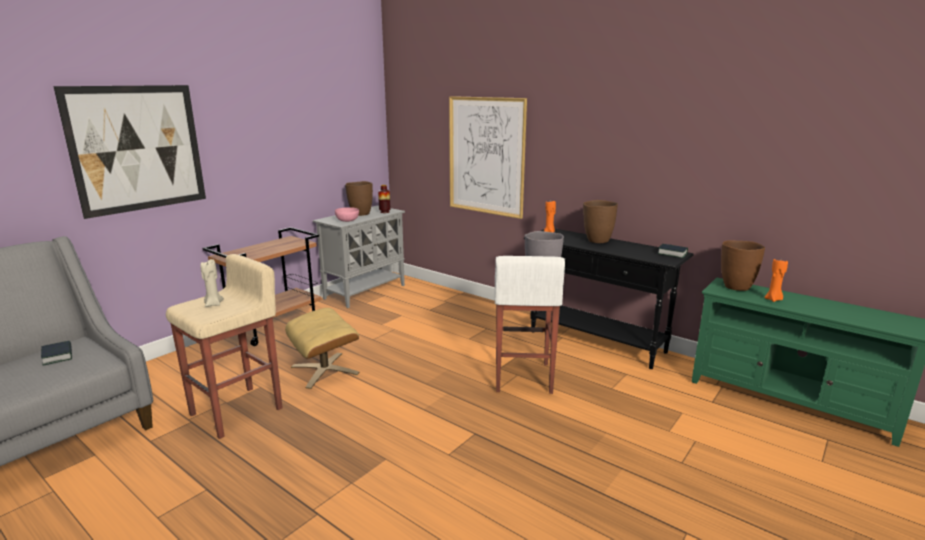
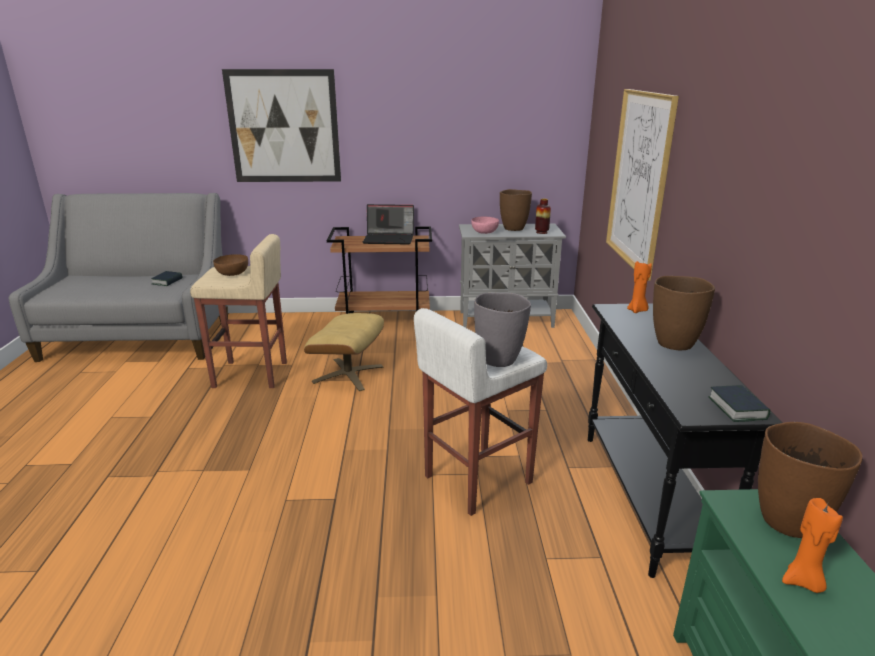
camera: 50 degrees right, 5 degrees up
beige candle [201,259,224,307] -> brown bowl [213,254,248,276]
none -> laptop [363,204,414,245]

